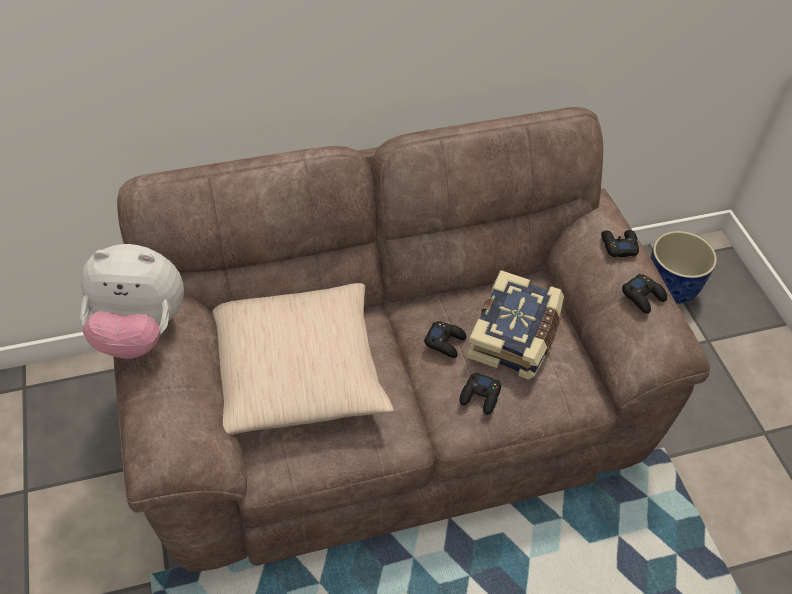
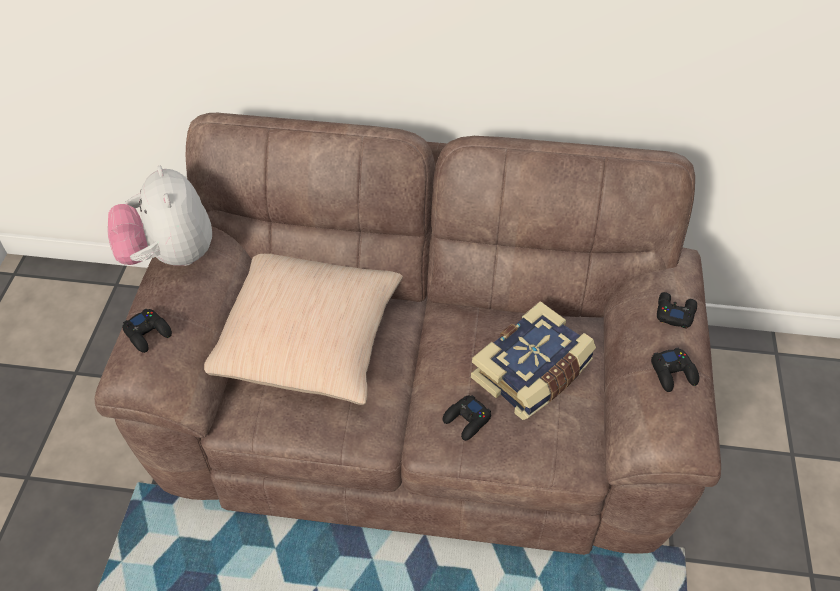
camera: 25 degrees right, 0 degrees up
plush toy [80,244,184,359] -> plush toy turned 45 degrees clockwise [107,166,212,266]
black game controller [424,321,466,358] -> black game controller moved to [122,309,172,353]
planter [650,231,717,304] -> none

